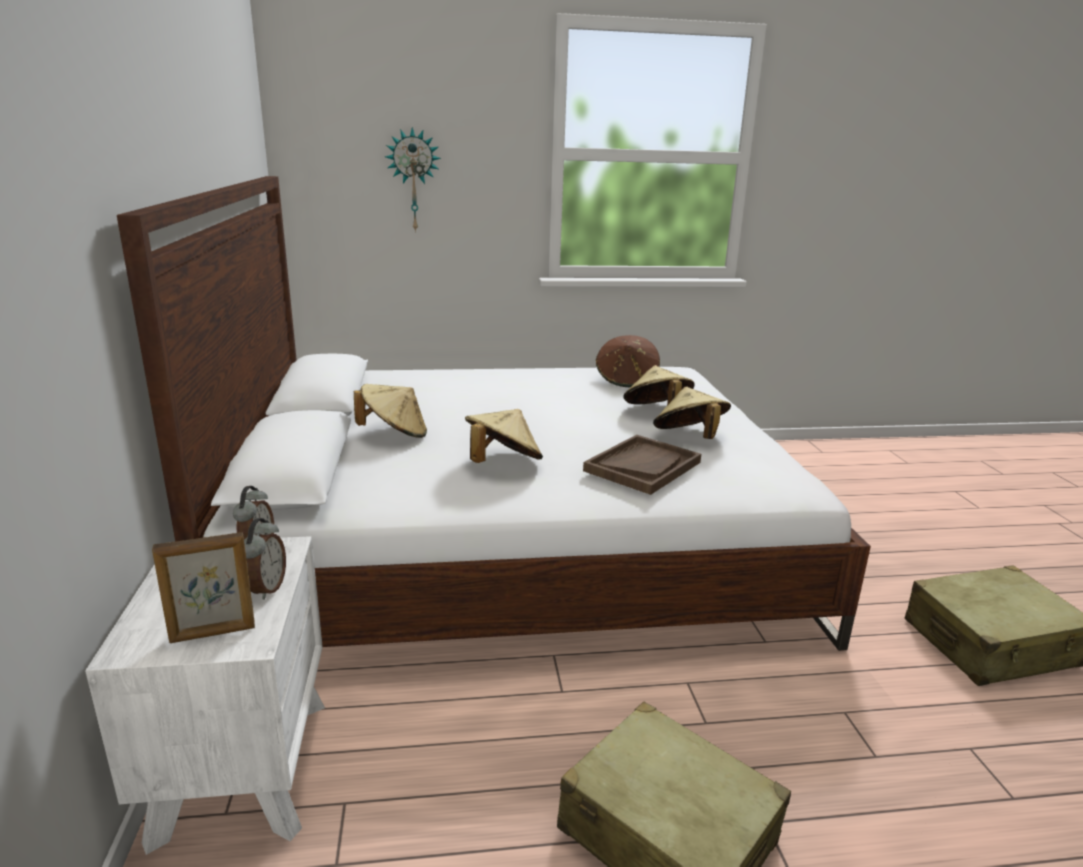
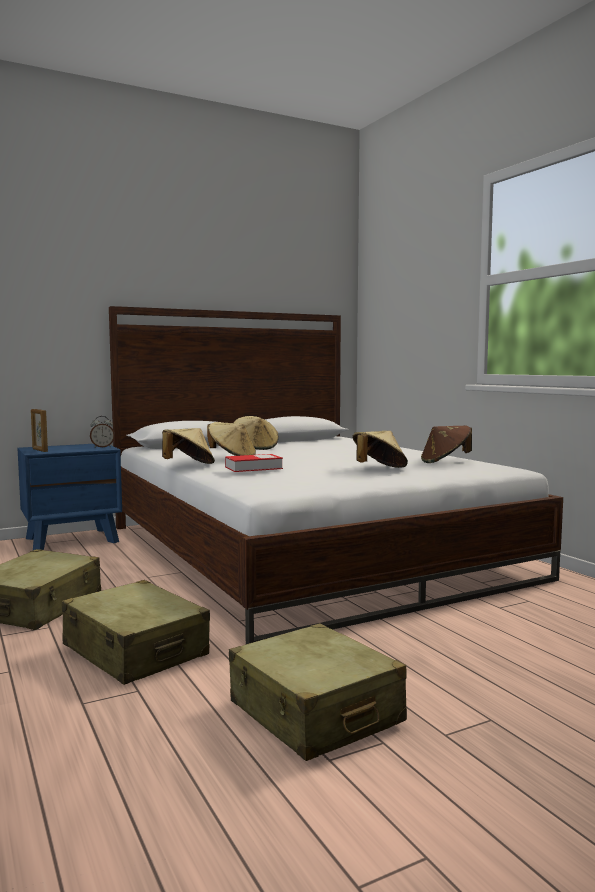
camera: 70 degrees right, 15 degrees down
white nightstand [85,536,325,855] -> blue nightstand [17,444,122,550]
alarm clock [244,518,286,600] -> none
wall clock [385,127,441,233] -> none
brown tray [583,435,701,495] -> book [225,454,283,472]
beige hat [653,387,731,439] -> beige hat moved to [162,428,215,464]
none -> beige suitcase [62,580,210,685]

